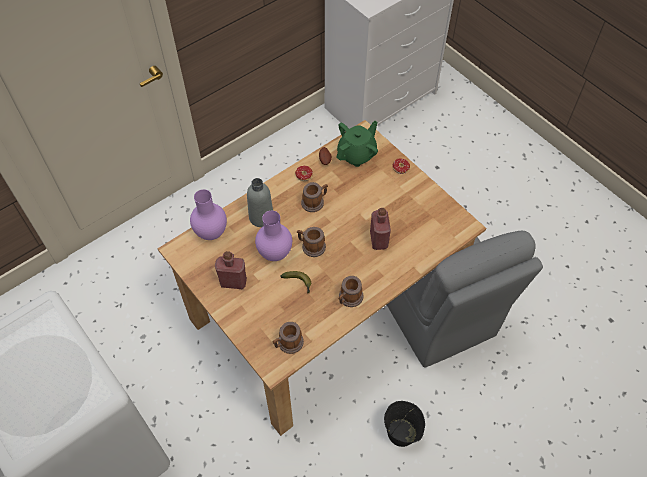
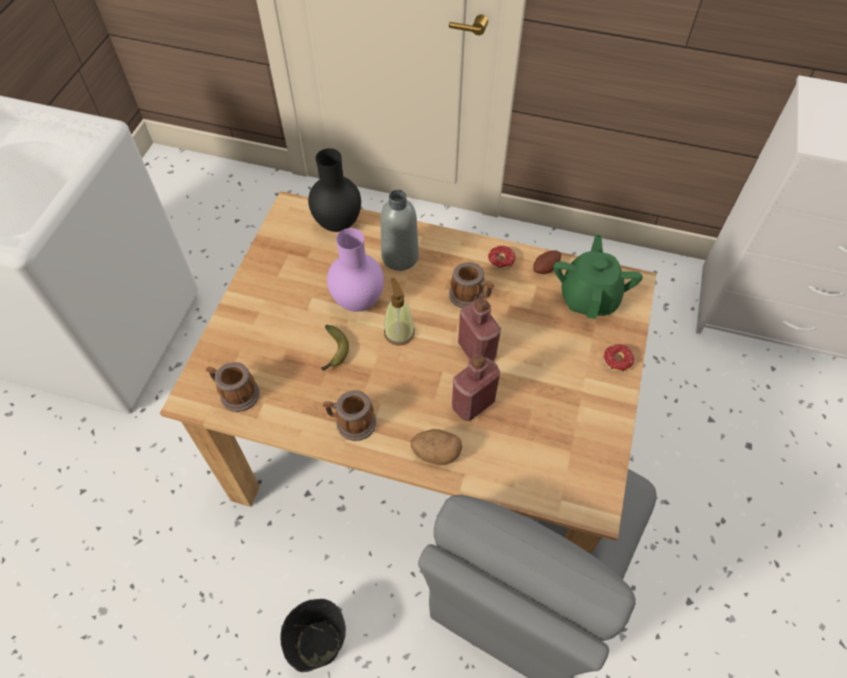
camera: 55 degrees right, 0 degrees up
purple vase [190,189,227,240] -> black vase [308,148,361,232]
red bottle [215,251,247,289] -> red bottle moved to [458,298,501,361]
mug [297,227,326,257] -> soap dispenser [384,278,415,345]
green teapot [337,121,378,167] -> green teapot turned 90 degrees counterclockwise [553,234,643,319]
none -> potato [411,429,462,465]

